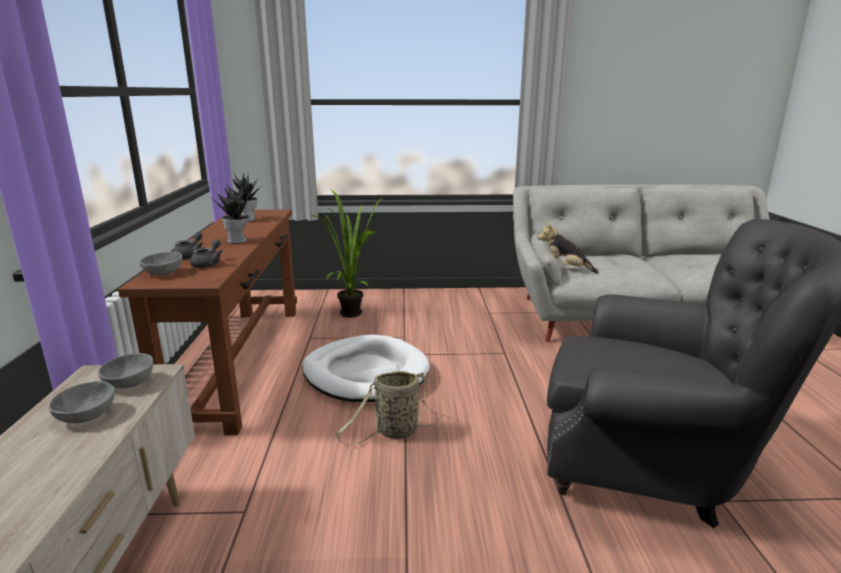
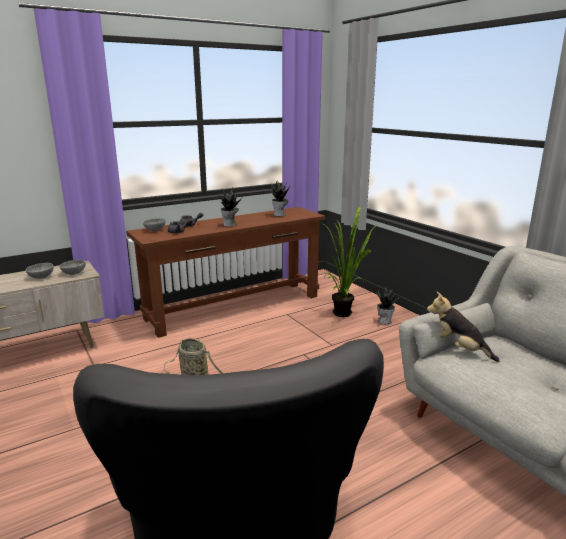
camera: 60 degrees right, 0 degrees up
white dog bed [302,335,430,402] -> none
plush toy [538,222,599,273] -> plush toy turned 45 degrees counterclockwise [427,292,500,362]
none -> potted plant [376,286,402,324]

